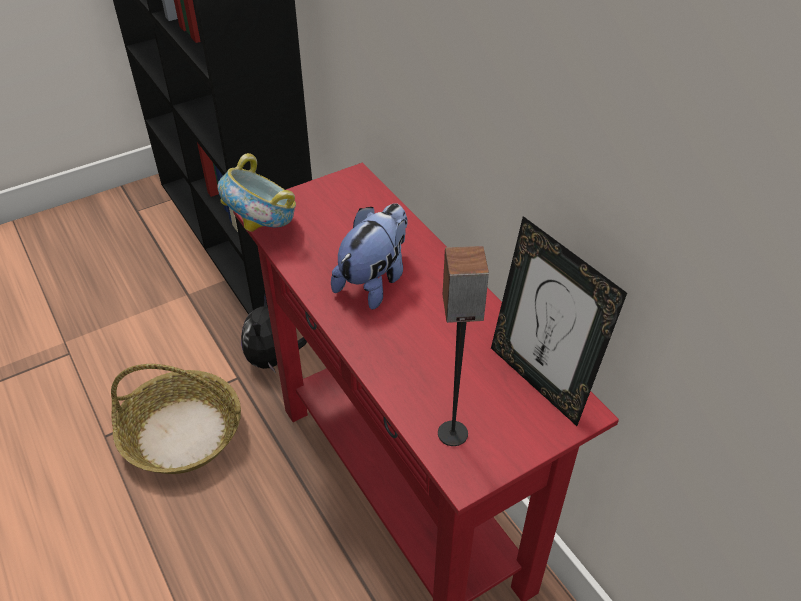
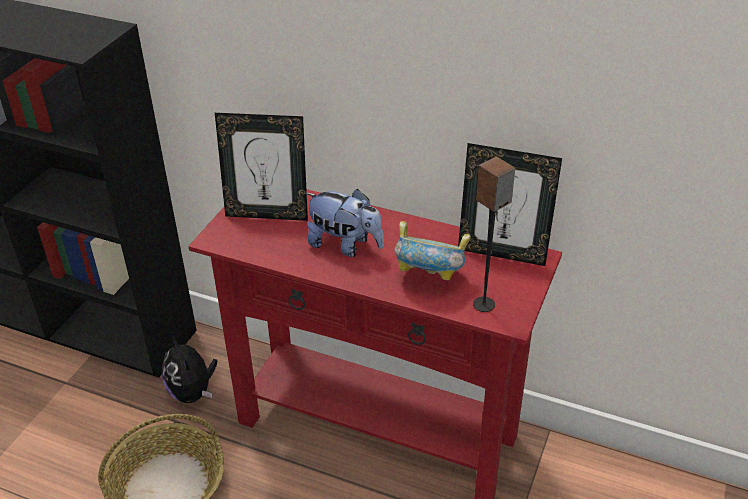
camera: 35 degrees left, 5 degrees down
bowl [218,153,296,232] -> bowl moved to [395,221,471,280]
plush toy [331,203,408,310] -> plush toy turned 120 degrees clockwise [305,189,384,257]
none -> picture frame [215,113,308,221]

